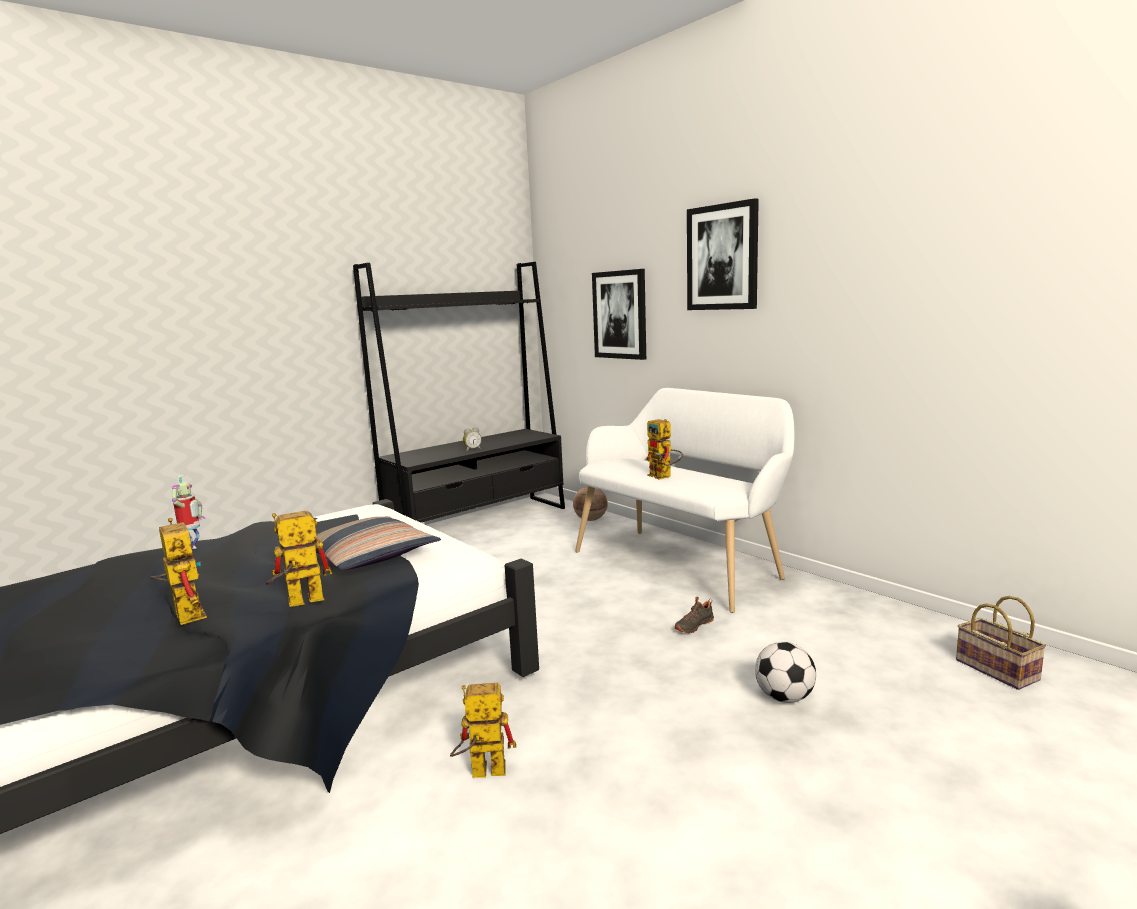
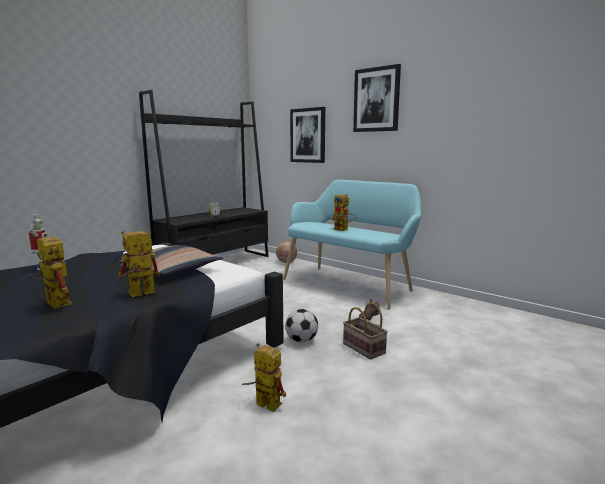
camera: 10 degrees left, 0 degrees up
toy robot [450,683,516,778] -> toy robot turned 45 degrees clockwise [242,343,286,412]
white bench [575,388,794,613] -> turquoise bench [283,180,421,309]
football [755,642,816,703] -> football moved to [285,309,318,343]
basket [956,596,1046,690] -> basket moved to [343,302,388,359]

